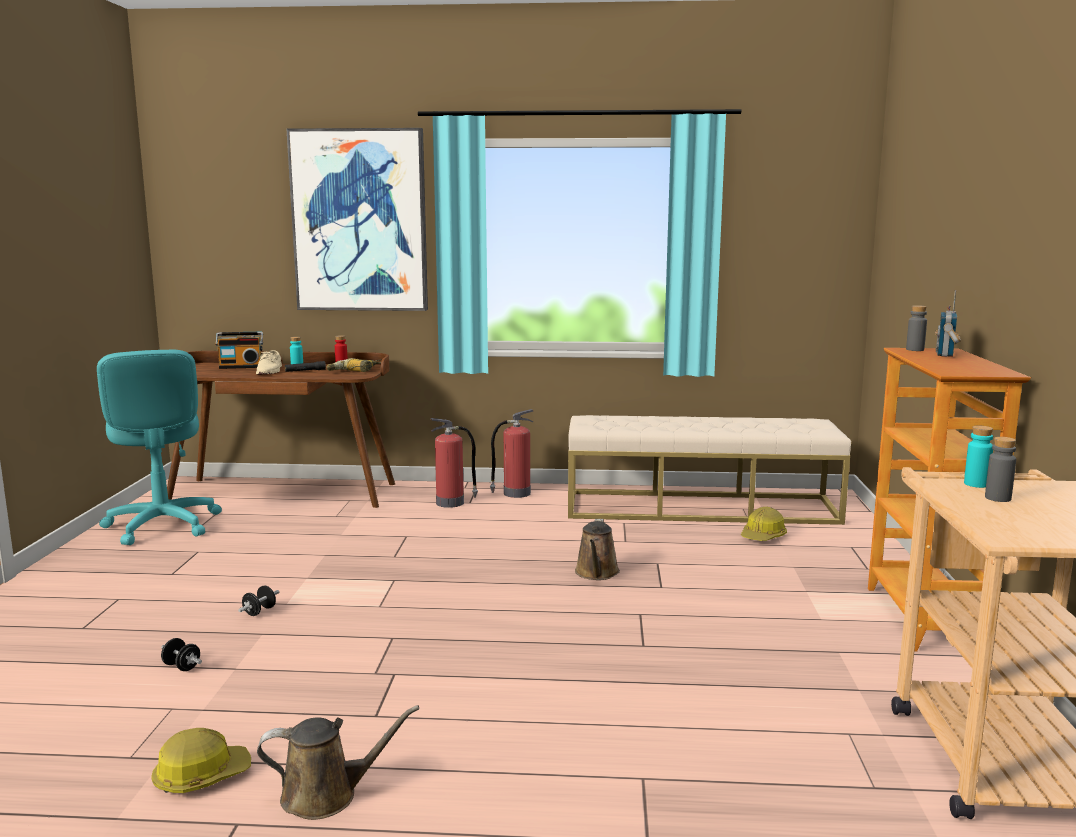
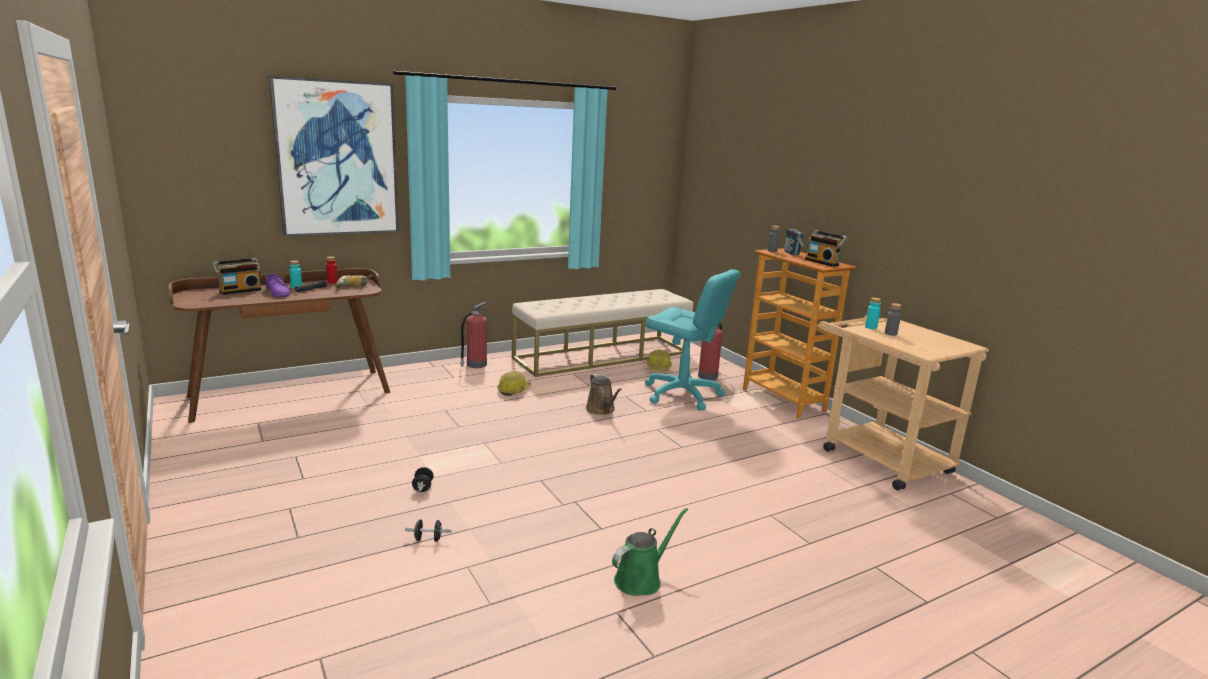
camera: 35 degrees left, 5 degrees up
turquoise office chair [97,350,222,545] -> turquoise office chair moved to [645,269,740,410]
hard hat [151,728,251,793] -> hard hat moved to [498,371,532,396]
beige shoe [256,350,282,375] -> purple shoe [266,274,290,298]
brown watering can [257,705,419,820] -> green watering can [612,508,688,596]
fire extinguisher [431,418,478,508] -> fire extinguisher moved to [698,323,723,380]
none -> radio [805,230,847,267]

